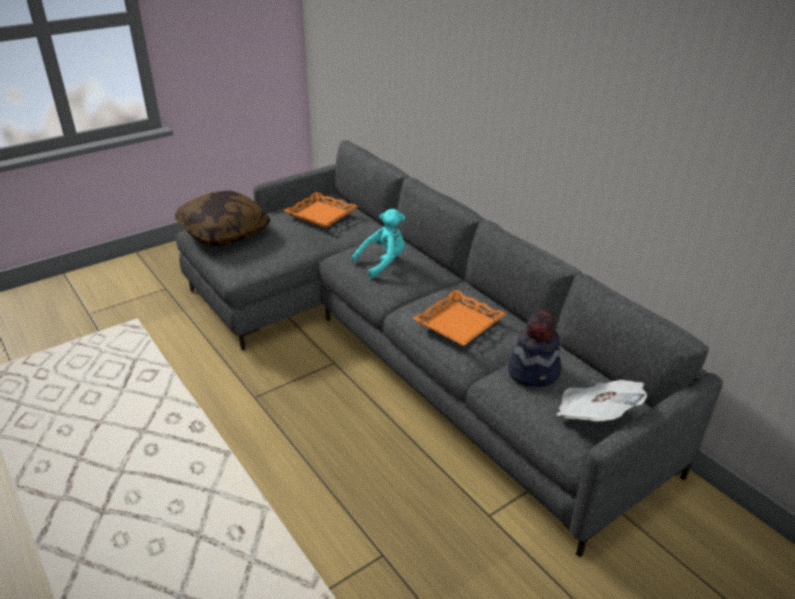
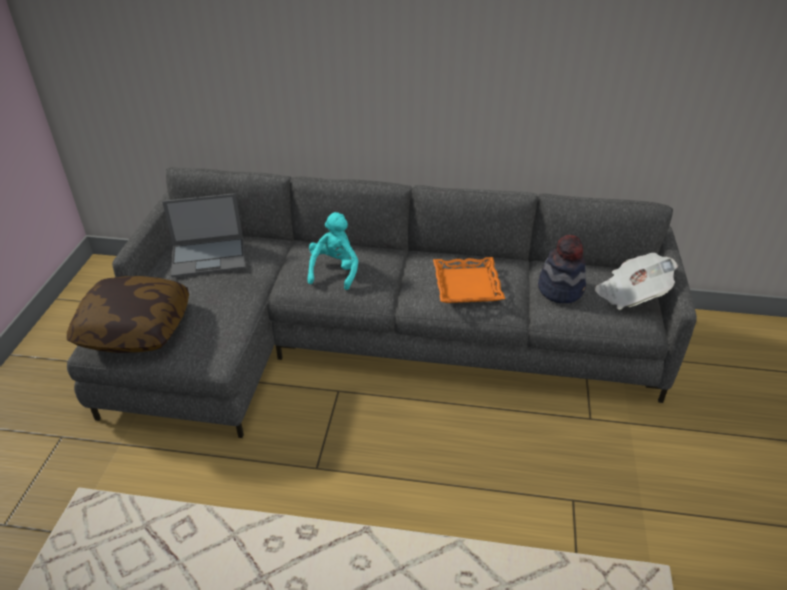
camera: 45 degrees left, 5 degrees up
orange tray [283,192,358,228] -> laptop [162,193,245,277]

